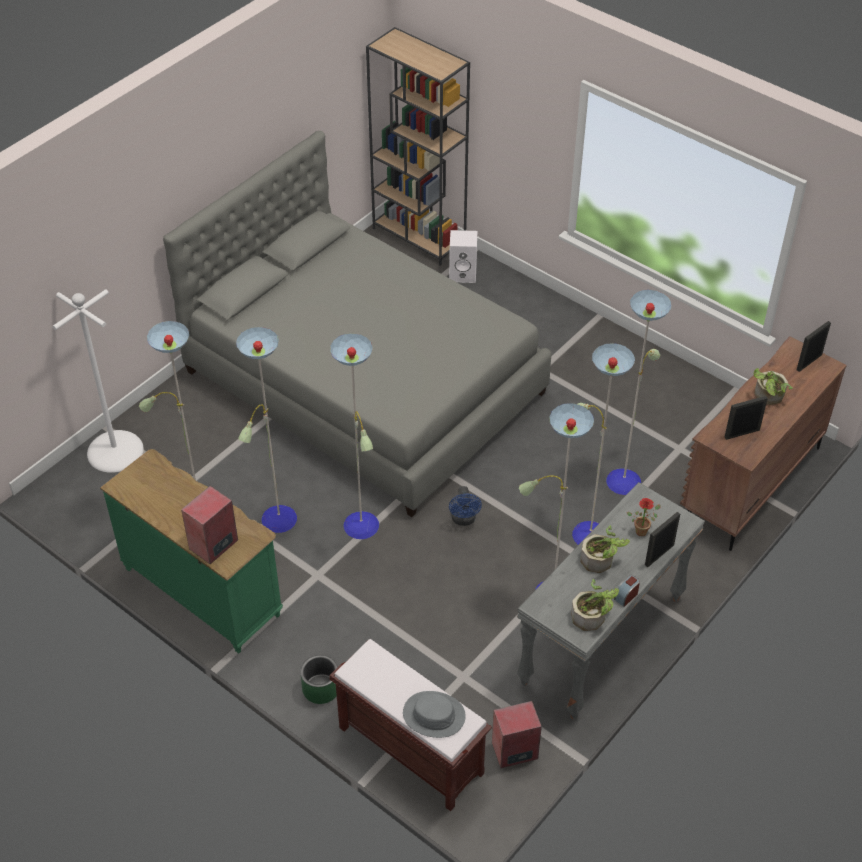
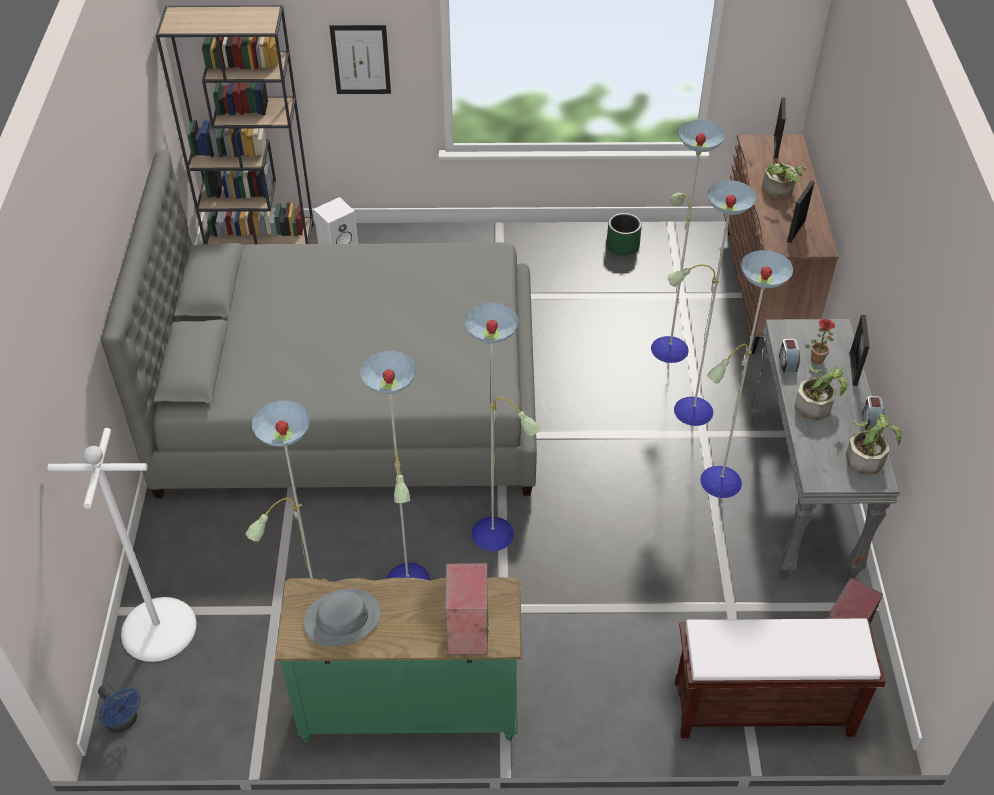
camera: 40 degrees left, 0 degrees up
green planter [300,655,338,704] -> green planter moved to [606,213,642,256]
grey hat [403,691,466,738] -> grey hat moved to [304,589,381,647]
blue fan [449,486,482,526] -> blue fan moved to [98,683,141,733]
none -> picture [329,25,391,94]
none -> alarm clock [779,339,800,372]

